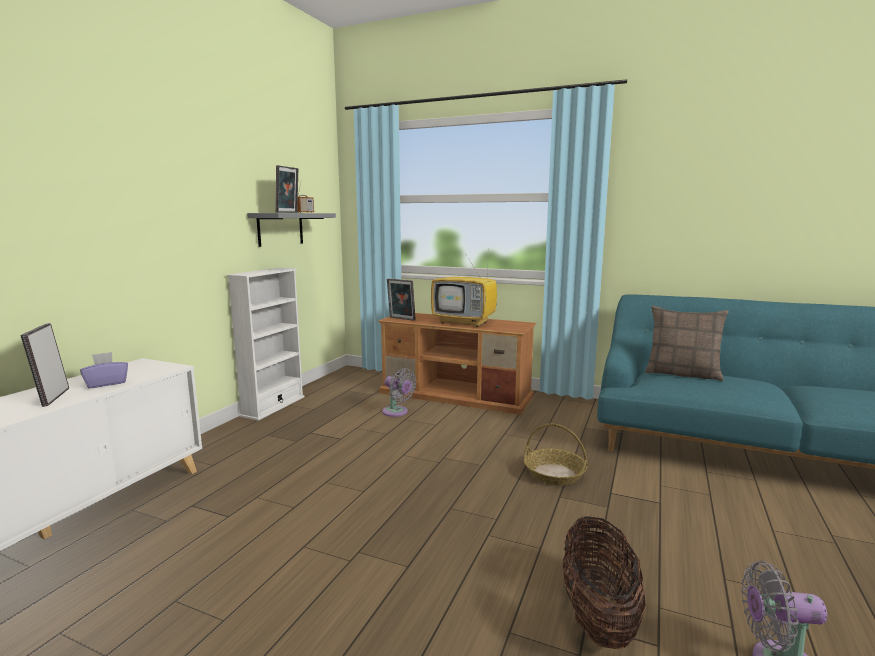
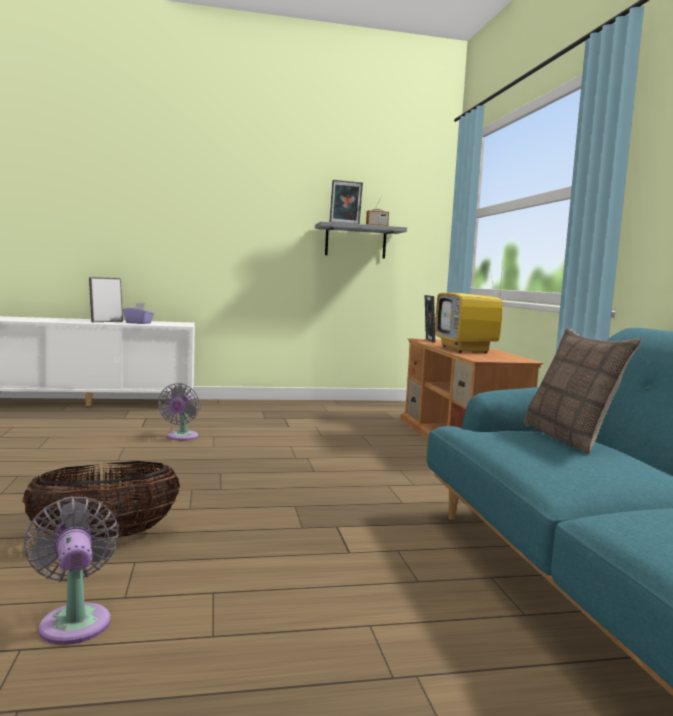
camera: 55 degrees right, 5 degrees down
white bookcase [227,268,305,421] -> none
grey fan [382,368,416,417] -> grey fan moved to [158,383,200,441]
basket [524,423,588,485] -> none

